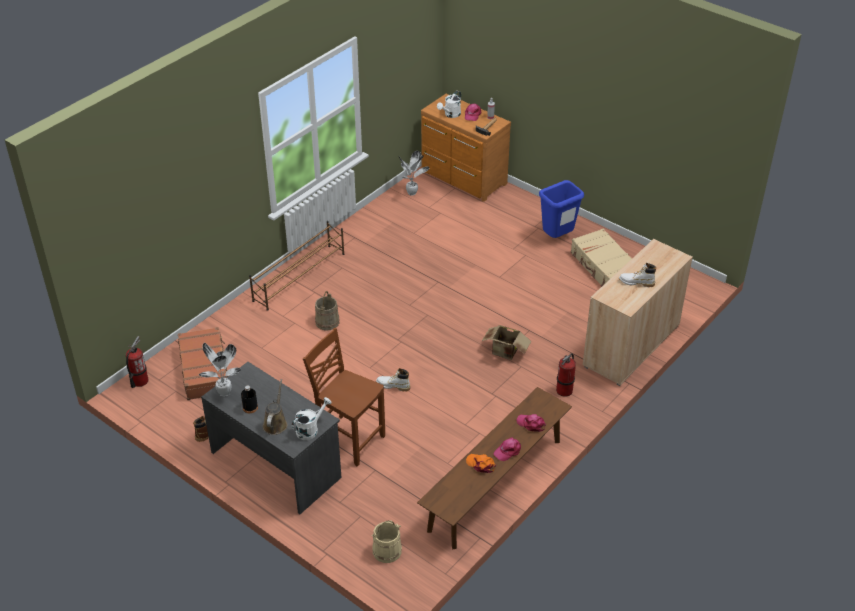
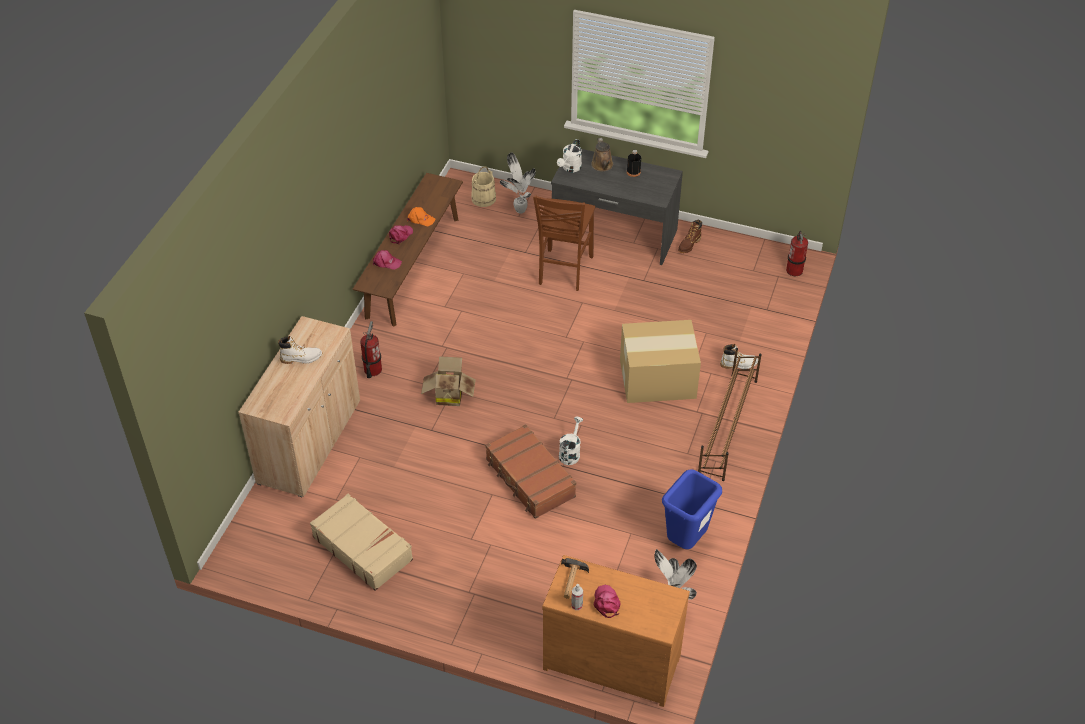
camera: 160 degrees right, 5 degrees up
brown suitcase [178,327,228,400] -> brown suitcase moved to [485,424,576,519]
potted plant [199,343,241,397] -> potted plant moved to [500,152,536,214]
brown chair [303,328,385,467] -> brown chair turned 90 degrees clockwise [533,195,595,291]
beige bucket [315,291,339,331] -> cardboard box [620,320,701,403]
white boot [376,368,410,392] -> white boot moved to [720,344,758,369]
white watering can [437,91,461,118] -> white watering can moved to [559,417,583,465]
blue trash can [539,180,584,238] -> blue trash can moved to [662,469,722,549]

